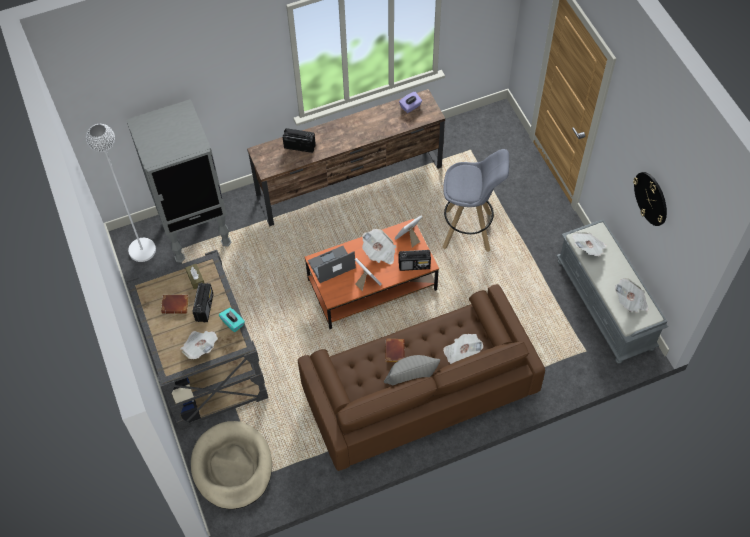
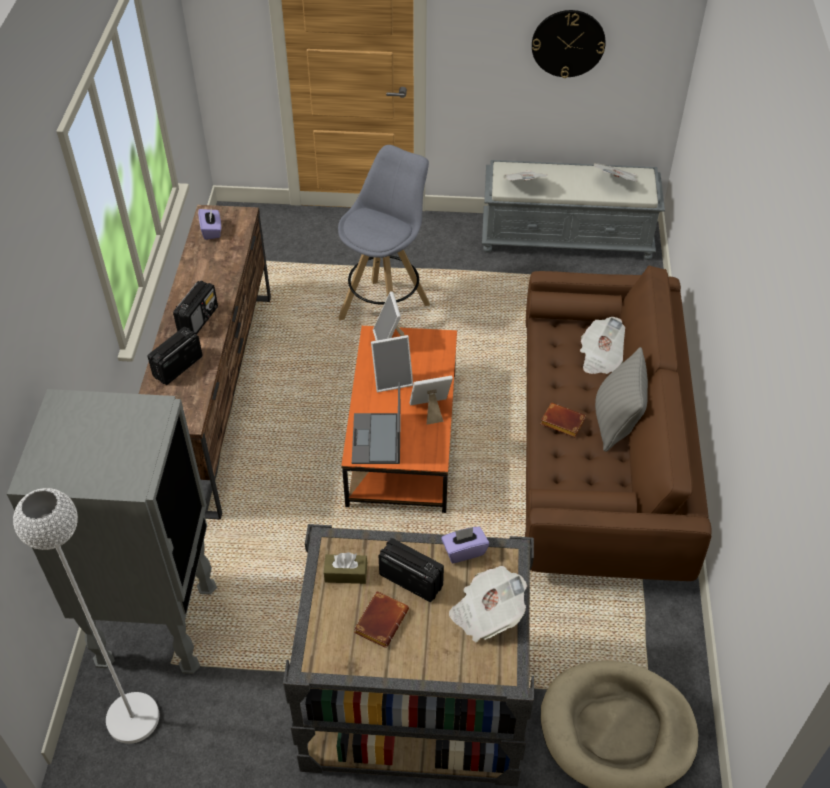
camera: 65 degrees left, 10 degrees down
turquoise tissue box [219,307,245,332] -> purple tissue box [441,527,489,563]
newspaper [362,229,396,264] -> picture frame [371,335,413,392]
radio [399,250,431,271] -> radio moved to [173,281,218,334]

